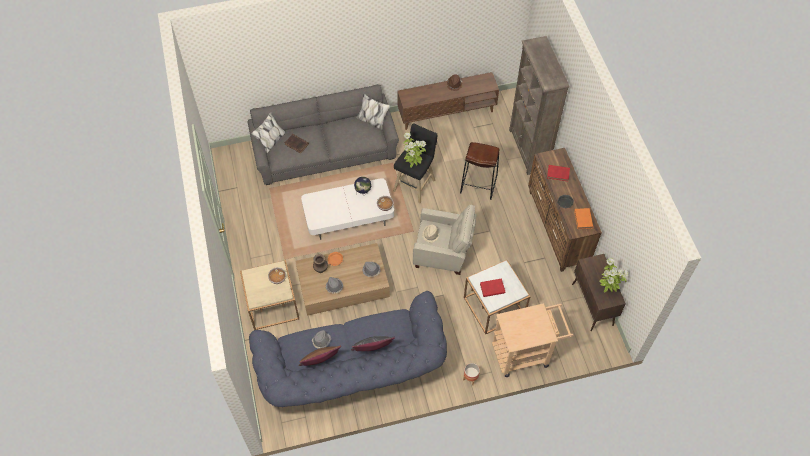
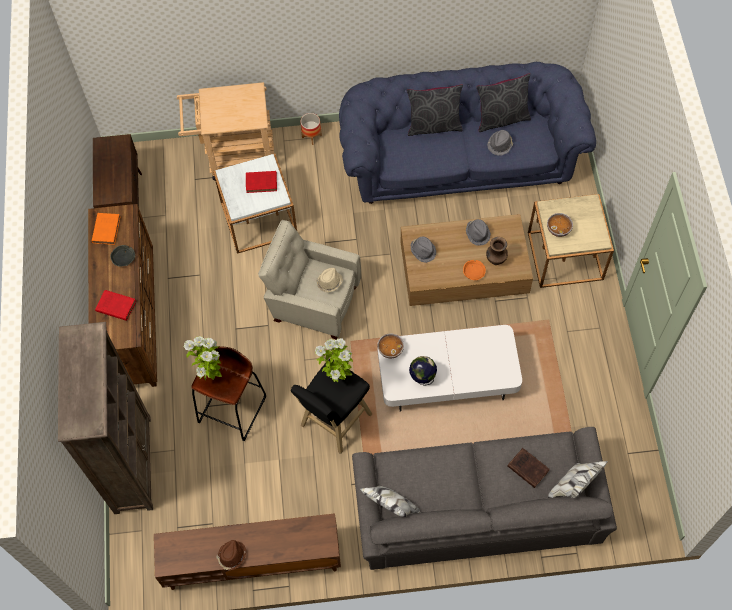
camera: 170 degrees left, 5 degrees up
brown pillow [299,346,341,366] -> grey pillow [476,73,531,132]
potted plant [599,258,629,293] -> potted plant moved to [184,336,222,380]

